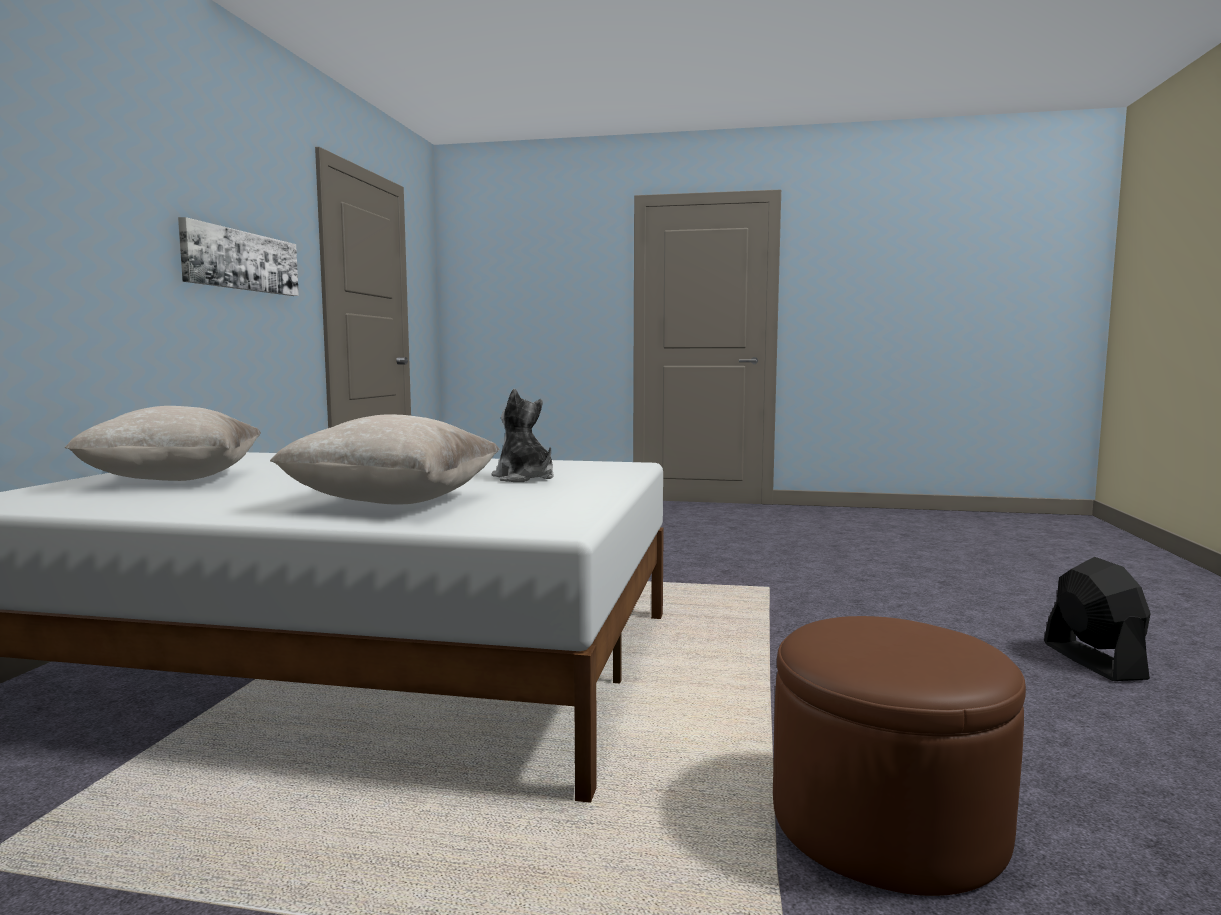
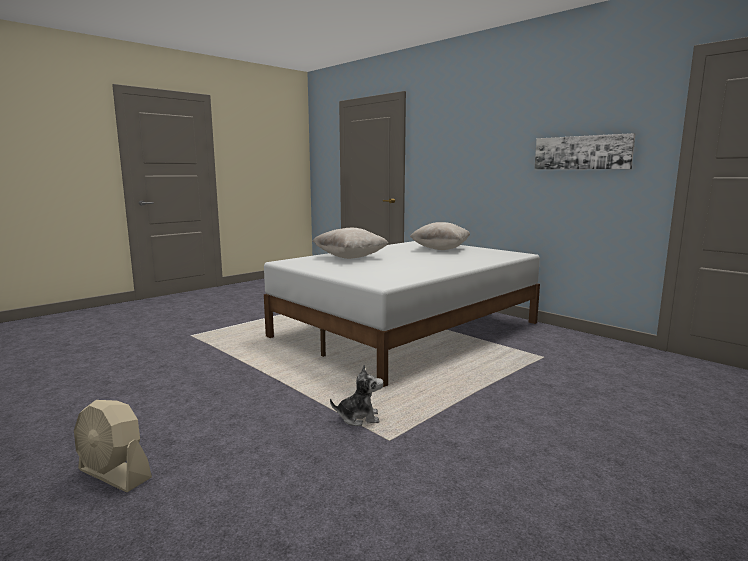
camera: 125 degrees right, 5 degrees up
plush toy [492,389,554,482] -> plush toy moved to [330,365,383,426]
brown ottoman [773,616,1026,896] -> none
black fan [1044,557,1151,681] -> beige fan [74,400,152,492]

